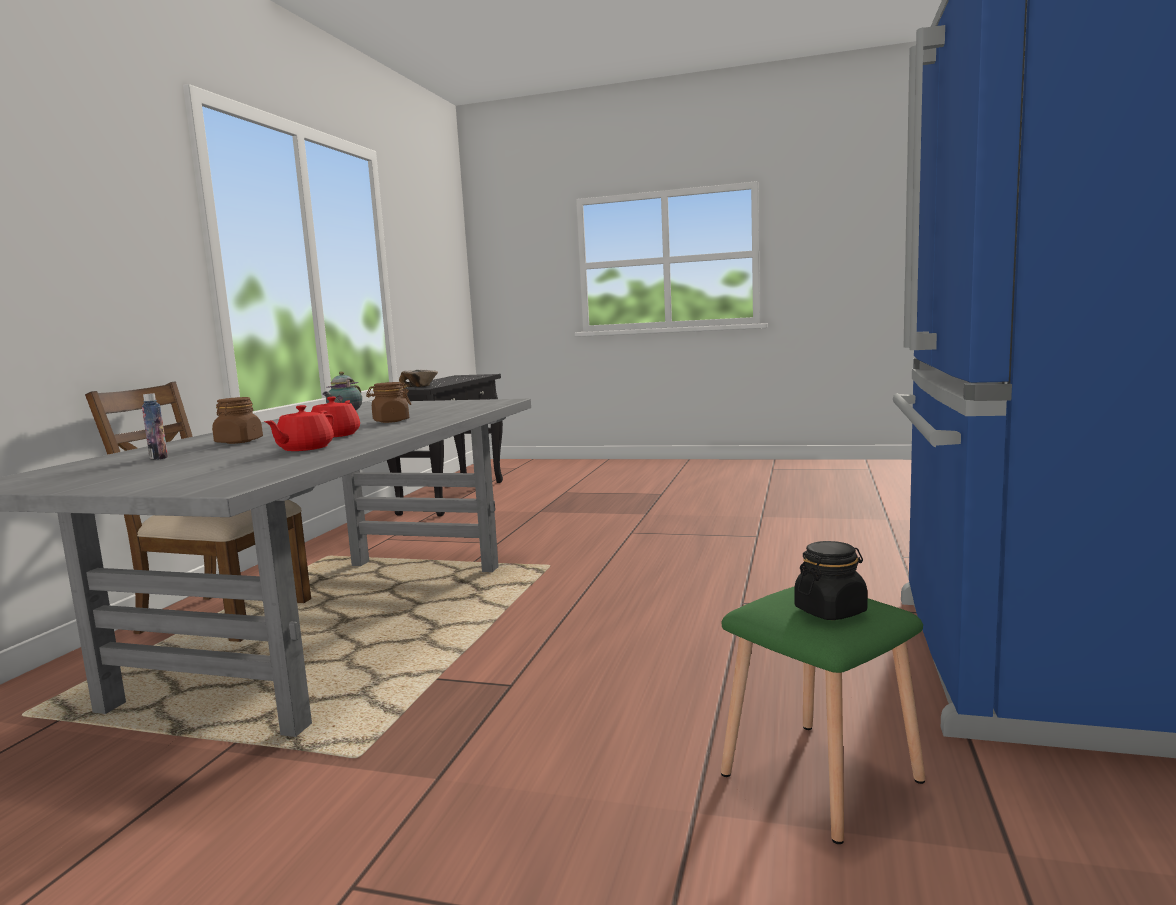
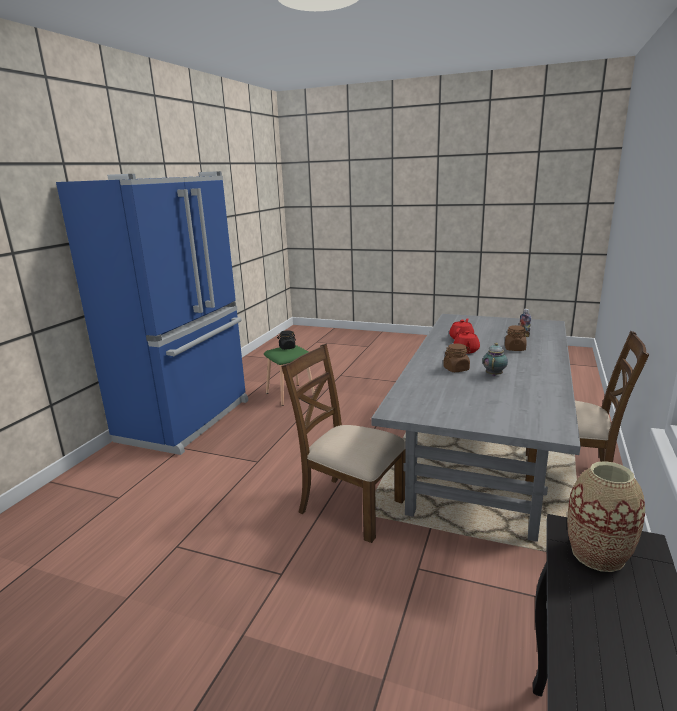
camera: 175 degrees left, 10 degrees up
bowl [399,370,438,387] -> vase [567,461,645,572]
none -> brown chair [281,344,406,543]

